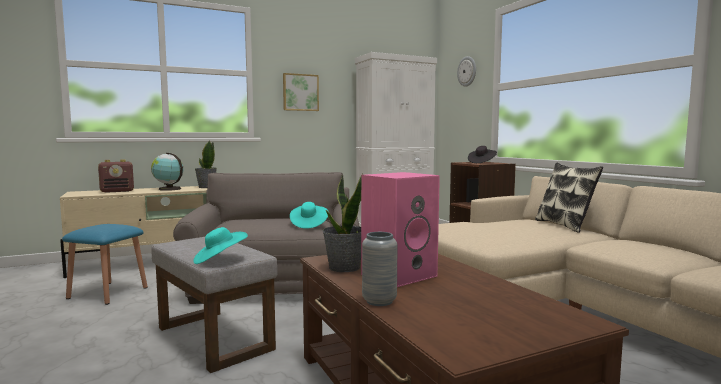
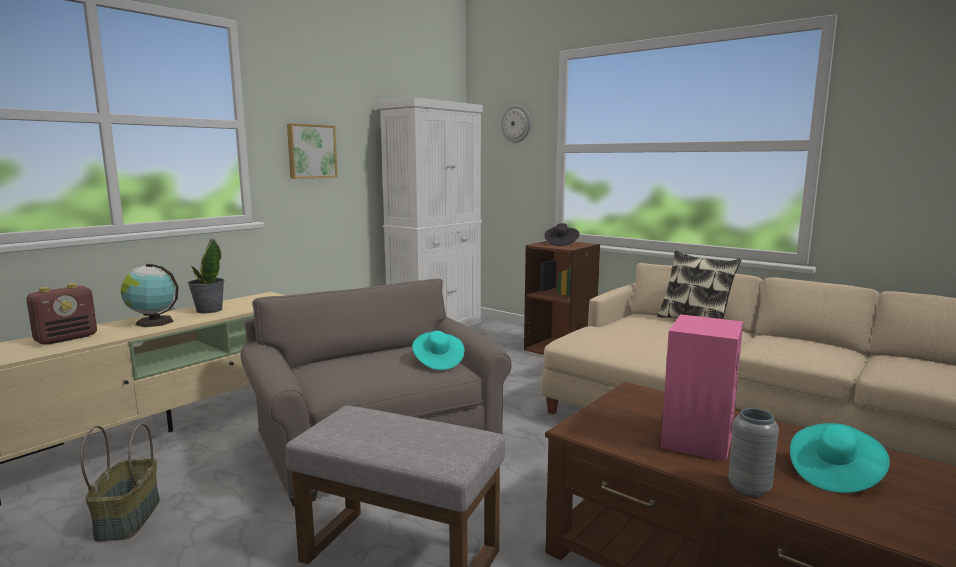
camera: 25 degrees left, 5 degrees up
blue stool [62,224,148,305] -> basket [80,423,160,542]
turquoise hat [193,227,248,264] -> turquoise hat moved to [790,423,890,493]
potted plant [323,173,363,272] -> none

